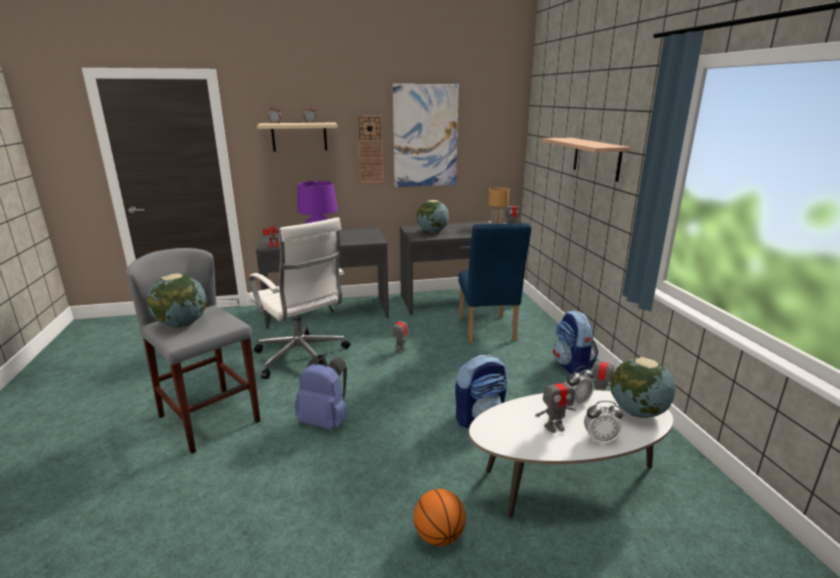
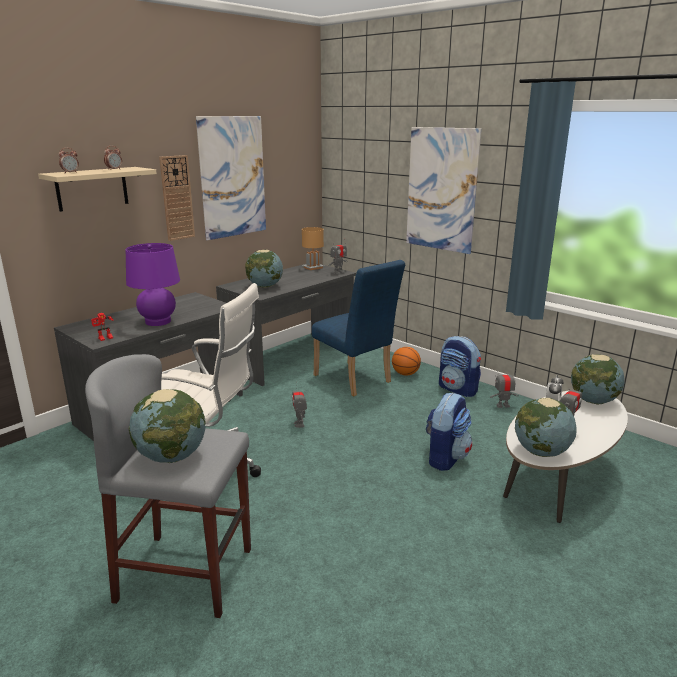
camera: 35 degrees left, 0 degrees up
blue backpack [295,355,347,430] -> none
basketball [414,489,466,546] -> basketball moved to [392,347,421,376]
shelf [542,138,631,182] -> picture [406,127,482,254]
alarm clock [584,401,623,444] -> none
none -> globe [515,398,576,457]

